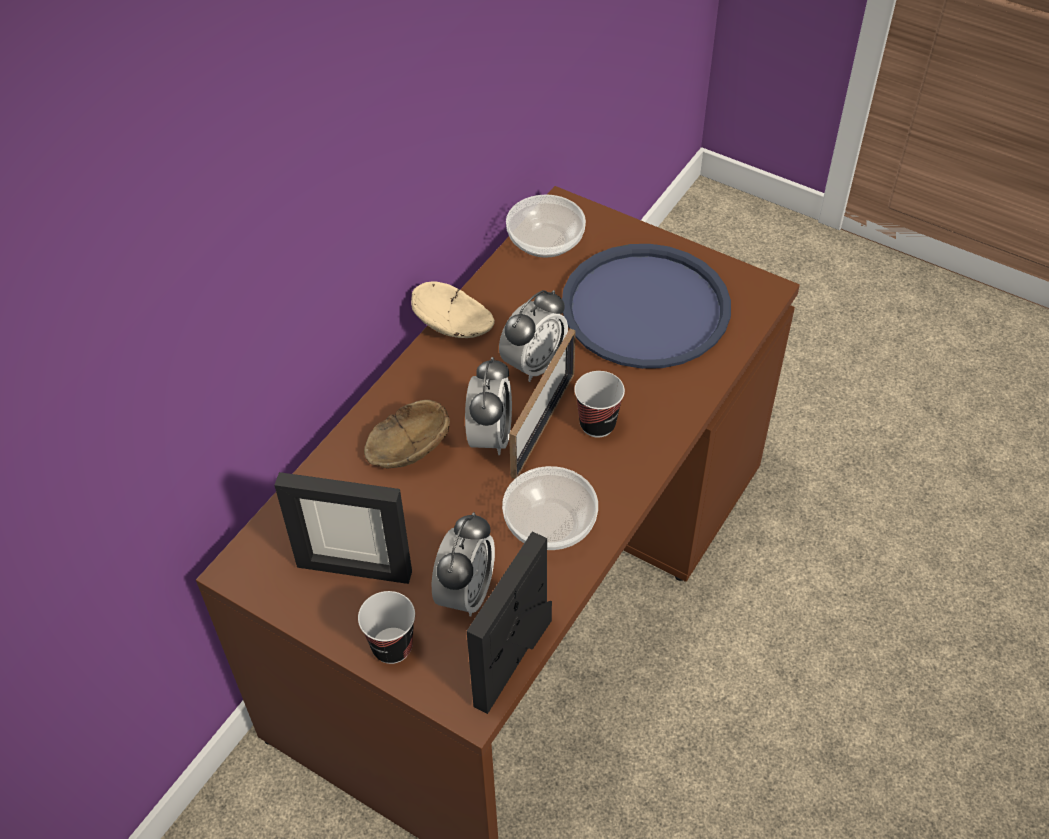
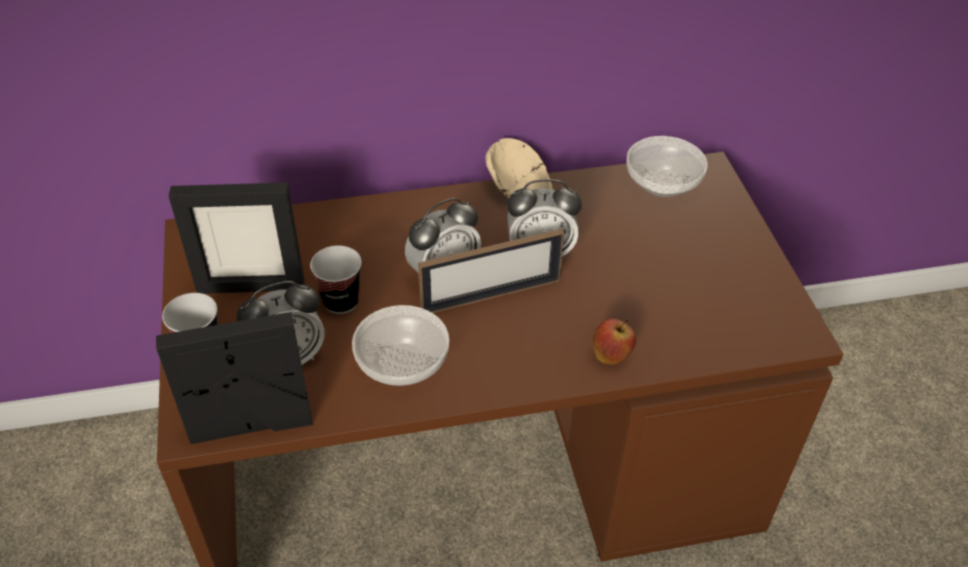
camera: 45 degrees right, 5 degrees down
picture frame [274,472,412,584] -> picture frame turned 60 degrees counterclockwise [169,183,305,294]
brown bowl [364,400,450,468] -> none
blue tray [562,244,731,369] -> none
cup [574,371,625,438] -> cup moved to [310,245,362,314]
none -> apple [593,319,636,364]

